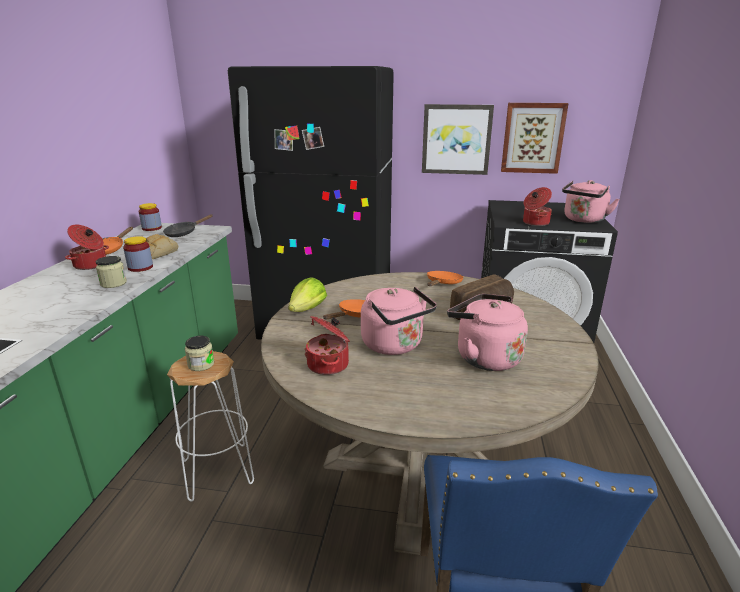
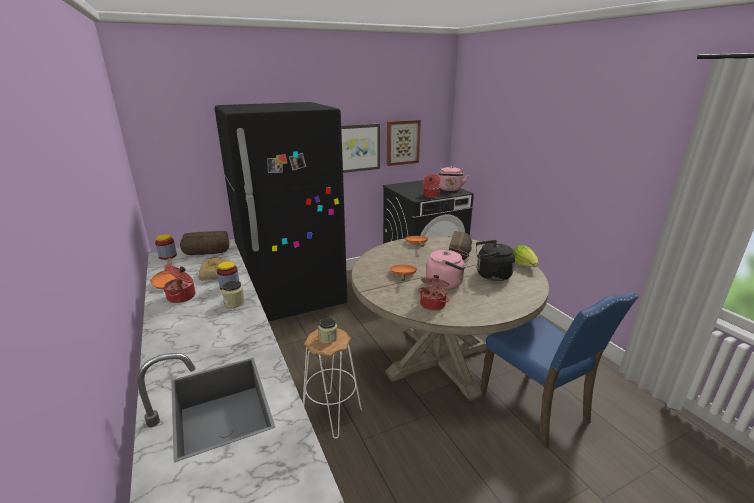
camera: 35 degrees left, 0 degrees up
black frying pan [163,214,213,237] -> bread [180,231,229,255]
lettuce [288,278,327,312] -> lettuce moved to [513,245,538,267]
pink kettle [447,294,528,371] -> black kettle [476,240,515,281]

